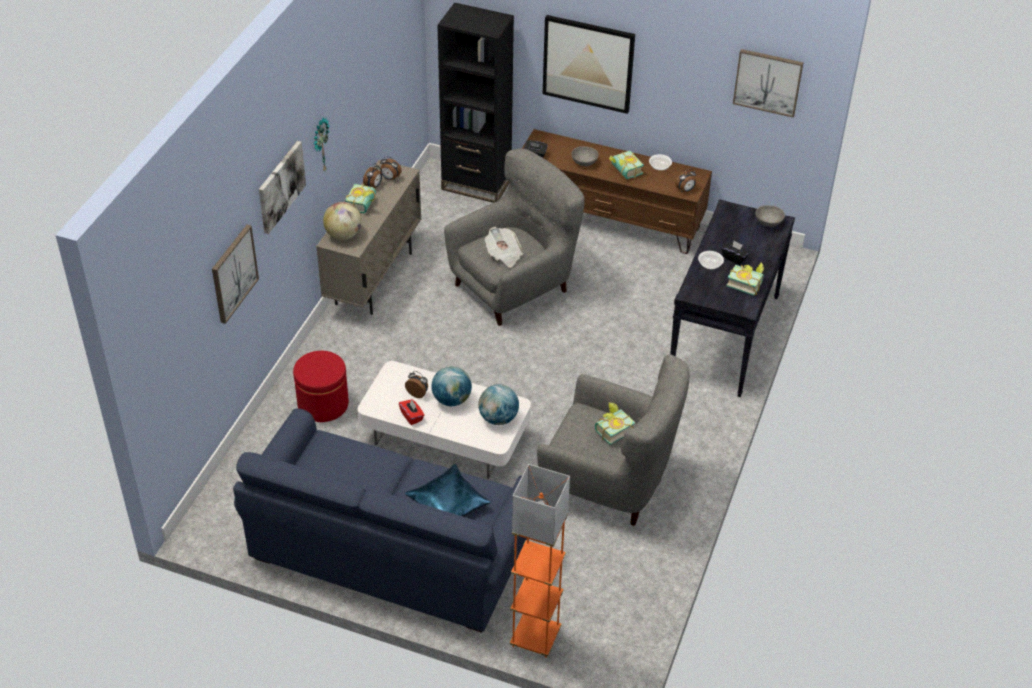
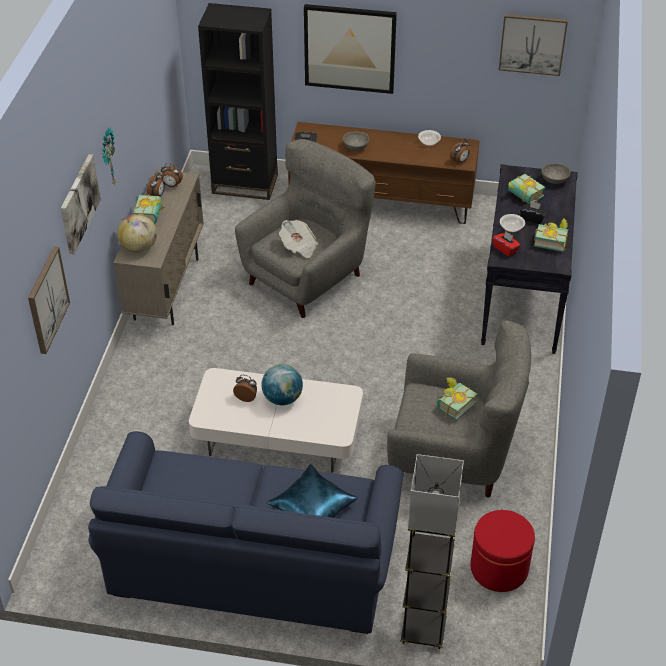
camera: 10 degrees left, 0 degrees up
red ottoman [293,351,349,422] -> red ottoman moved to [470,510,535,592]
red tissue box [399,399,424,425] -> red tissue box moved to [493,232,521,256]
globe [478,385,519,425] -> none
orange floor lamp [510,464,570,658] -> grey floor lamp [400,454,464,649]
book [609,151,644,179] -> book moved to [508,174,545,204]

